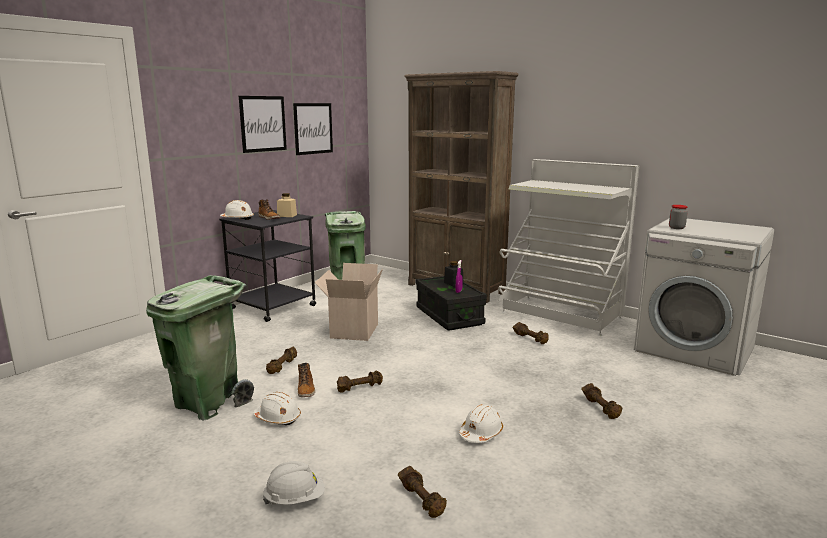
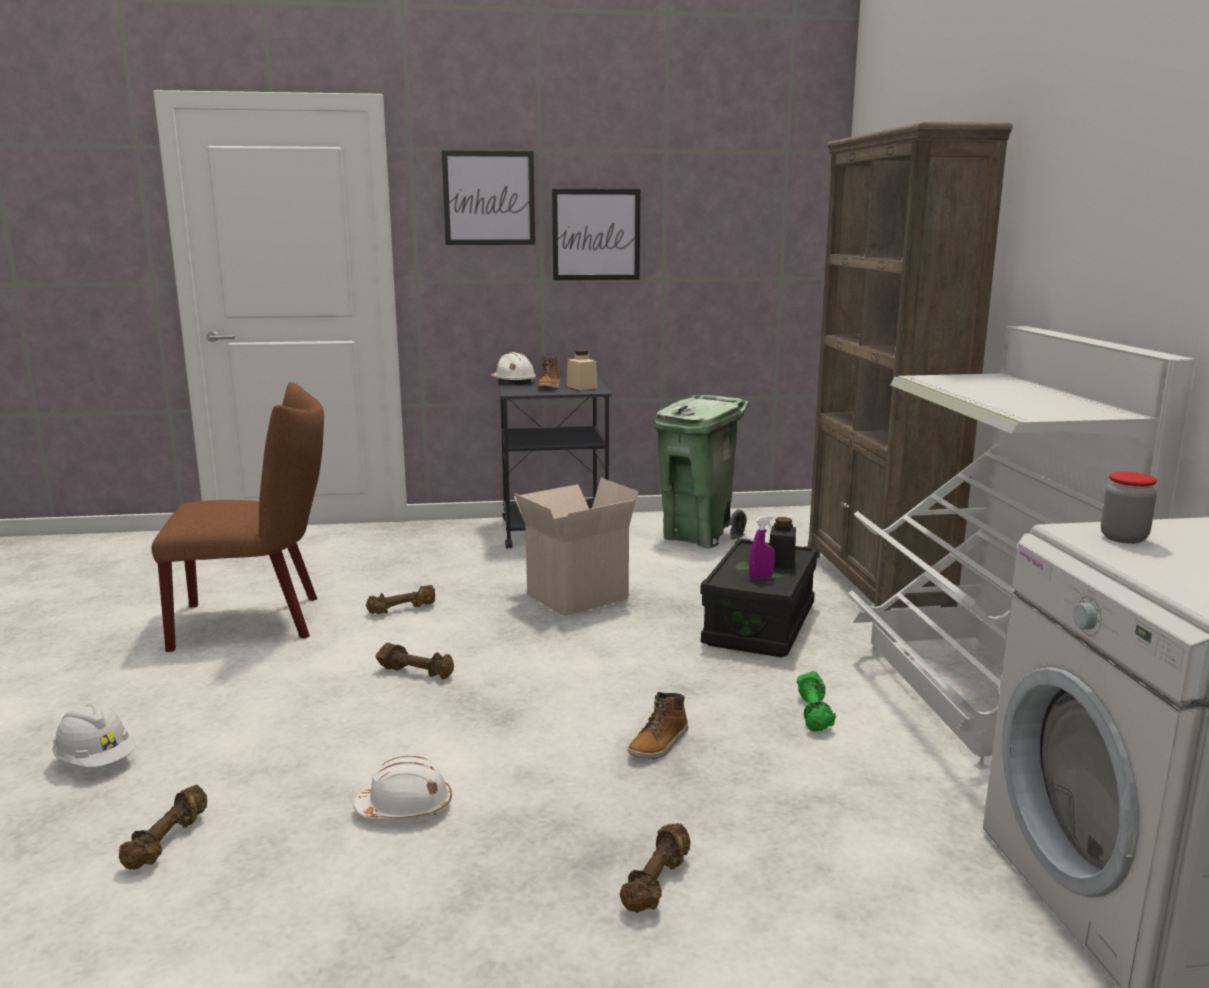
camera: 45 degrees right, 0 degrees up
green trash can [146,275,254,420] -> brown chair [151,382,324,652]
white hard hat [253,392,301,425] -> none
picture [293,103,333,155] -> picture moved to [442,150,535,245]
boot [298,363,315,397] -> boot moved to [628,692,688,759]
brown dumbbell [513,322,549,344] -> green dumbbell [797,671,836,732]

